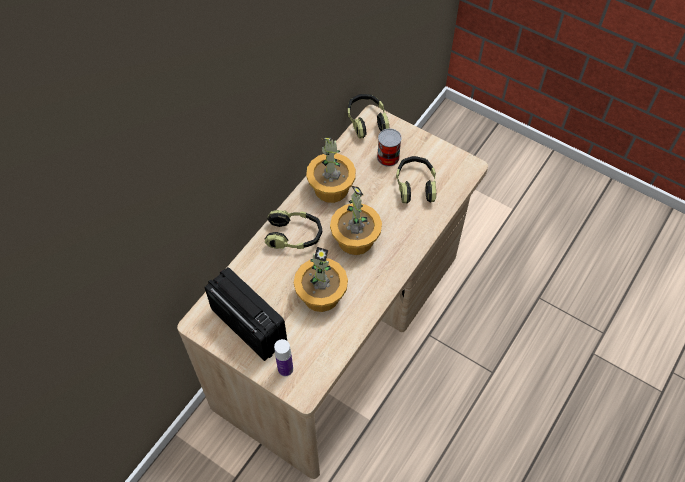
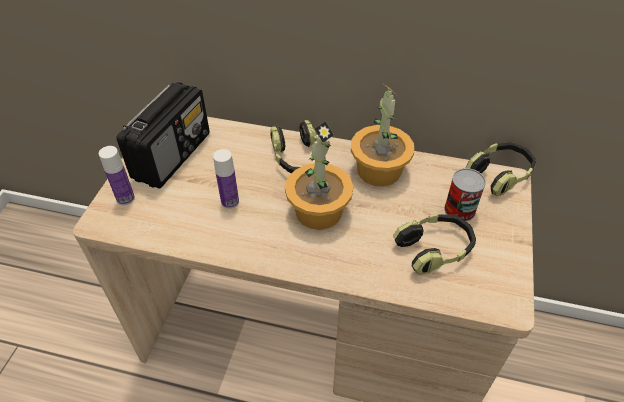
camera: 70 degrees right, 10 degrees down
potted plant [294,247,348,312] -> bottle [213,149,239,209]

